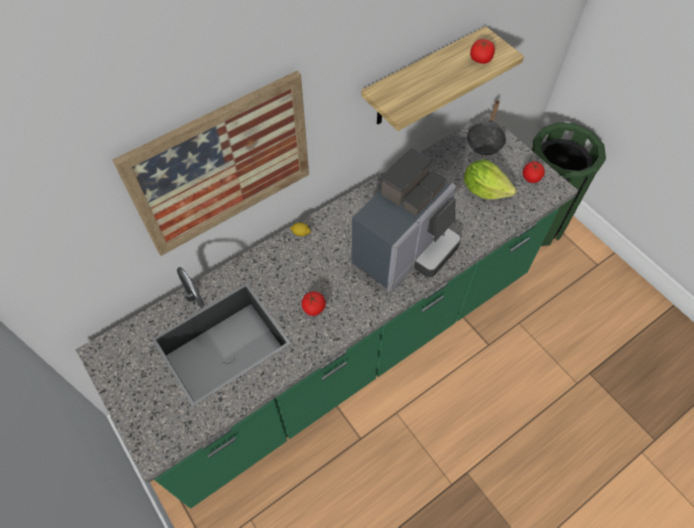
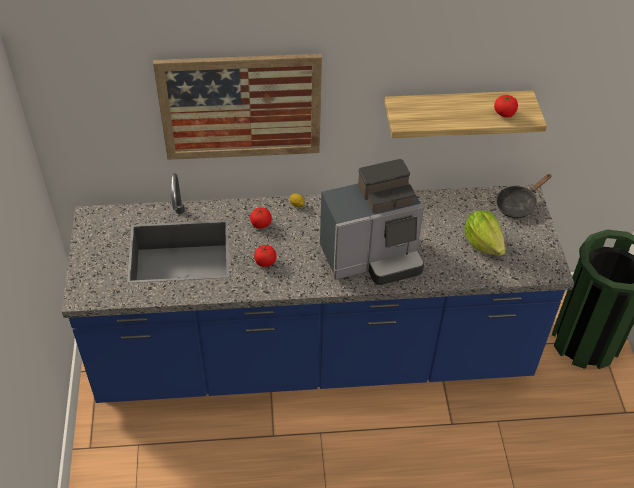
camera: 30 degrees right, 10 degrees down
green counter [76,113,578,509] -> blue counter [62,173,574,403]
tomato [523,162,545,183] -> tomato moved to [250,207,272,229]

